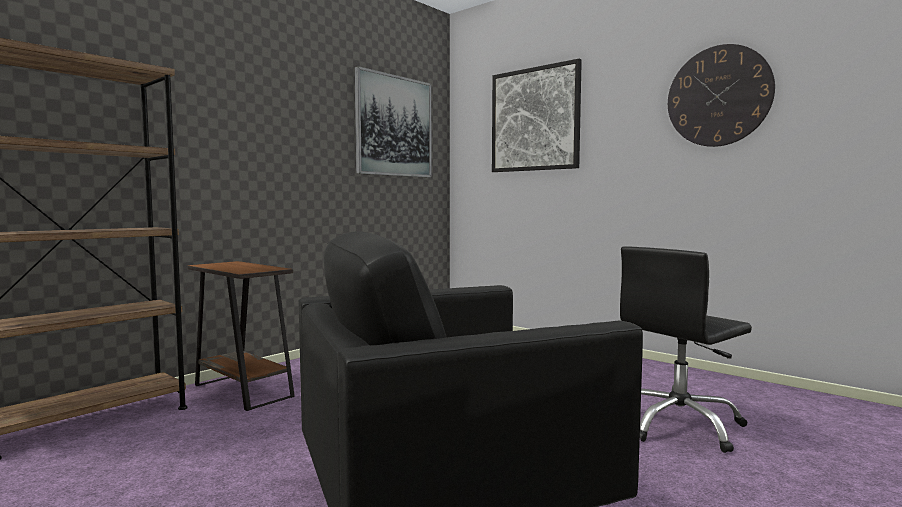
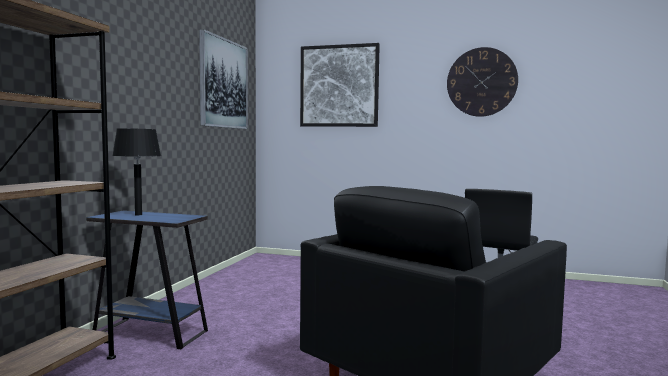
camera: 25 degrees left, 0 degrees up
brown side table [188,261,295,411] -> blue side table [86,210,208,349]
none -> black table lamp [112,128,161,215]

